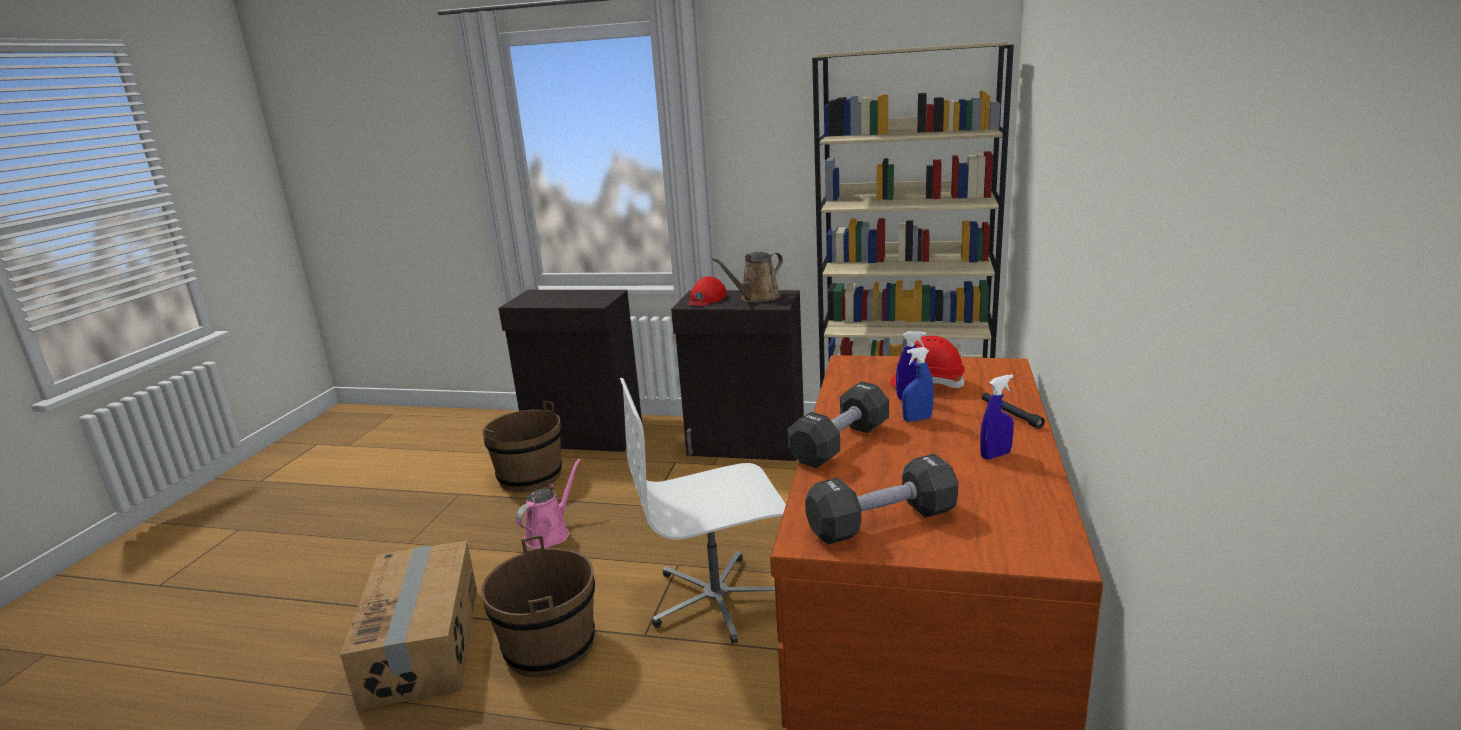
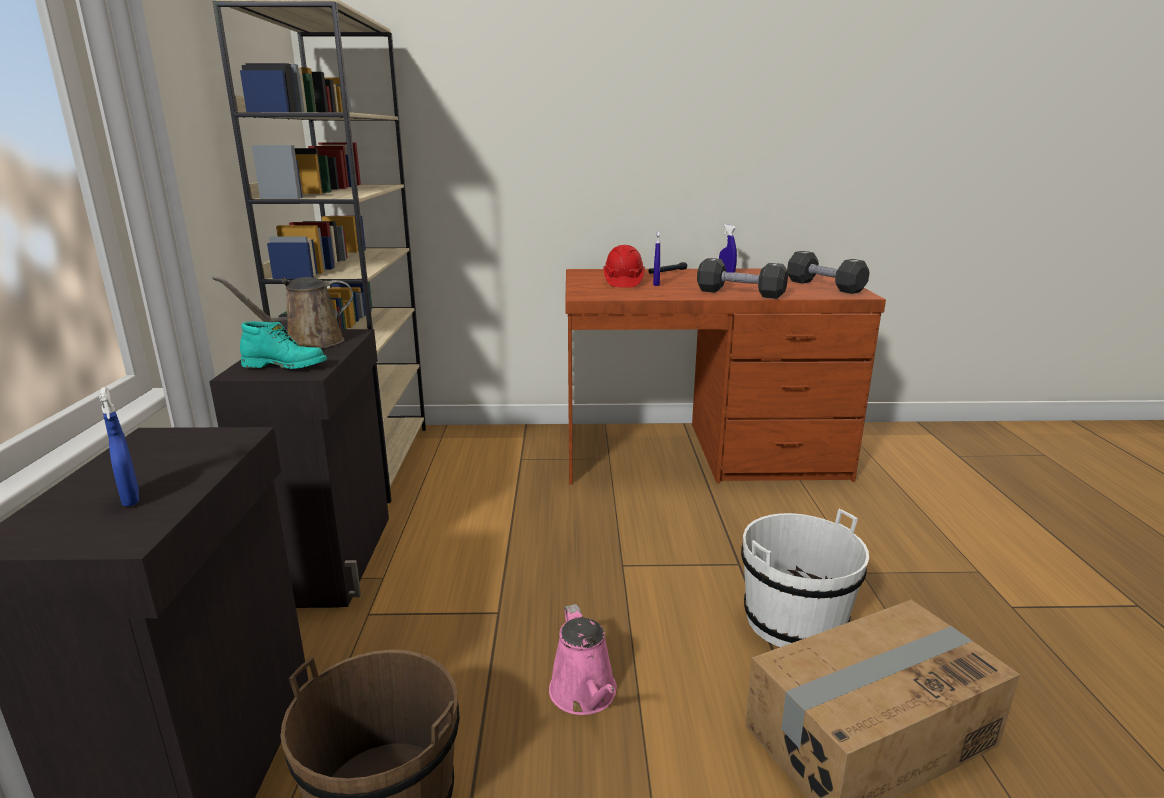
camera: 105 degrees left, 0 degrees up
brown bucket [481,535,595,678] -> white bucket [741,509,869,647]
pink watering can [516,459,581,549] -> pink watering can turned 120 degrees counterclockwise [549,604,617,715]
white office chair [620,378,786,644] -> none
red cap [687,276,726,306] -> turquoise boot [240,322,327,369]
brown watering can [712,252,783,303] -> brown watering can turned 120 degrees clockwise [212,276,353,348]
blue spray bottle [902,347,934,422] -> blue spray bottle moved to [99,387,139,507]

